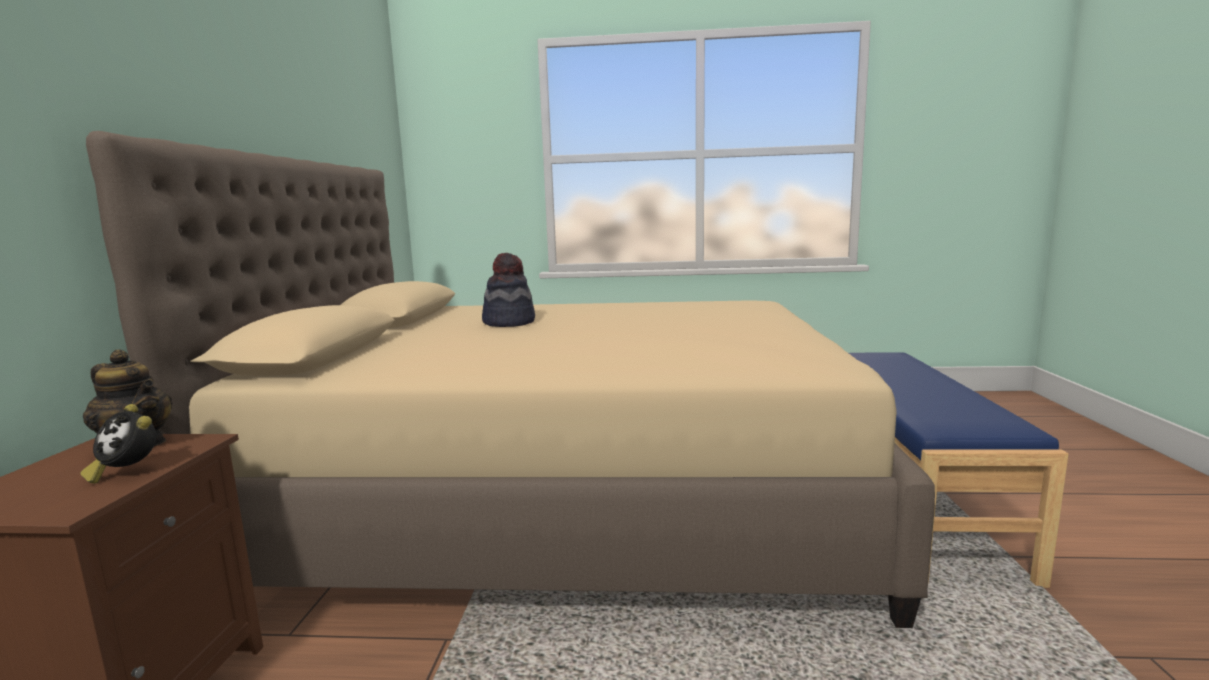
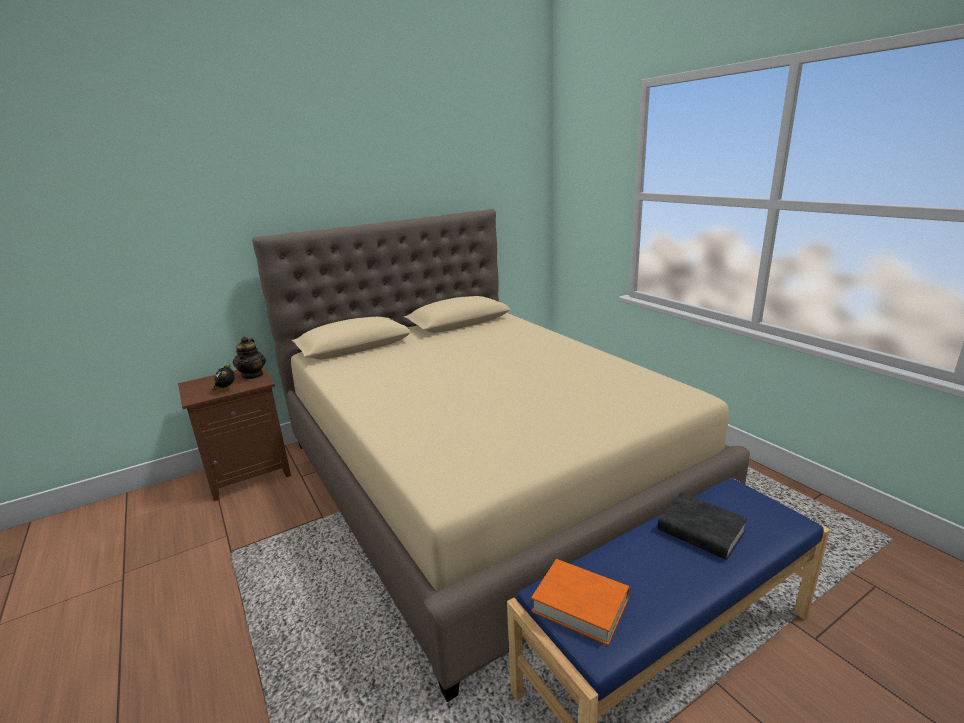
camera: 55 degrees right, 10 degrees up
hat [482,253,535,327] -> none
none -> orange book [531,559,630,645]
none -> black book [657,493,747,560]

